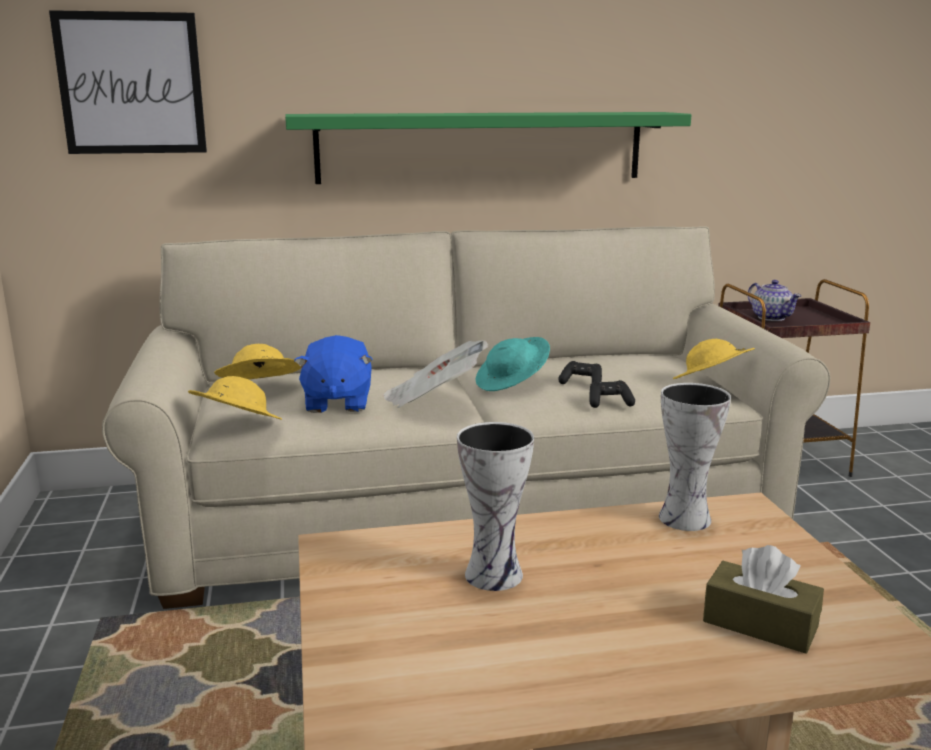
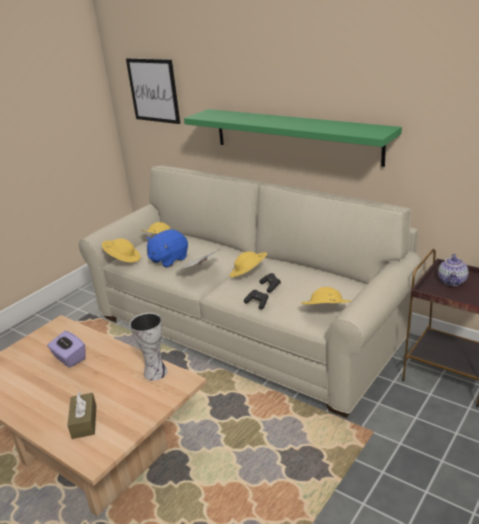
camera: 50 degrees right, 10 degrees up
vase [457,422,534,591] -> purple tissue box [47,331,86,368]
turquoise hat [476,337,550,391] -> yellow hat [230,252,267,277]

